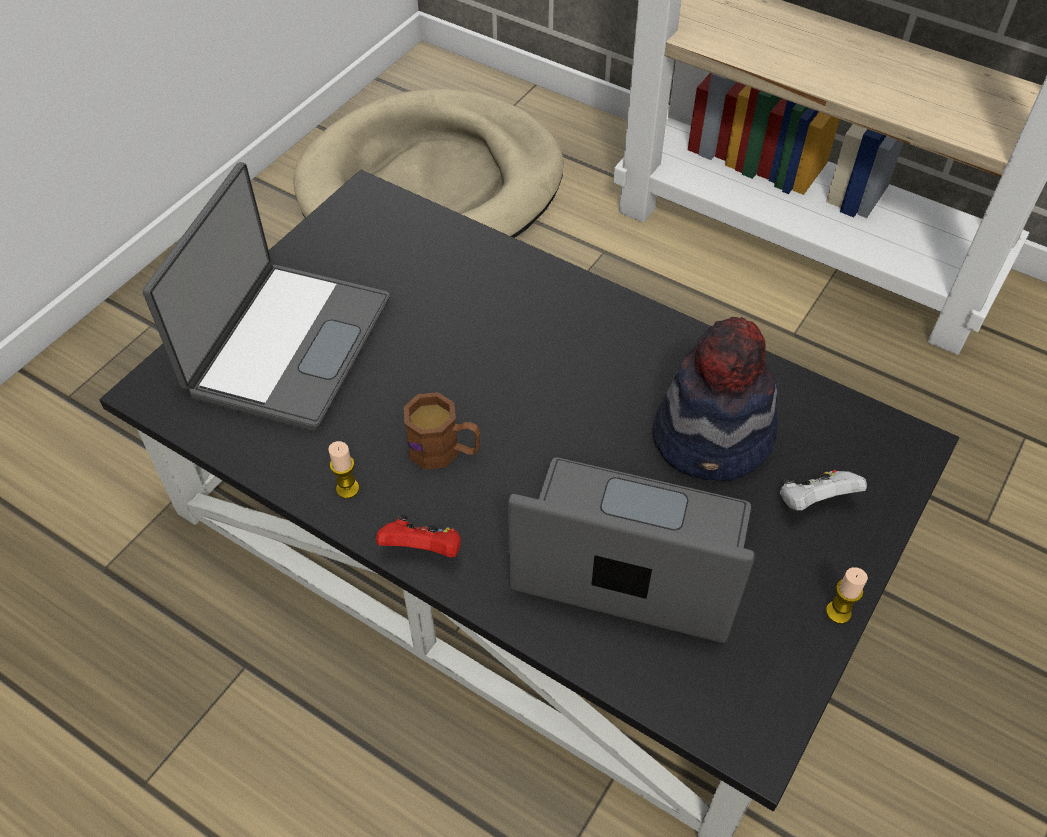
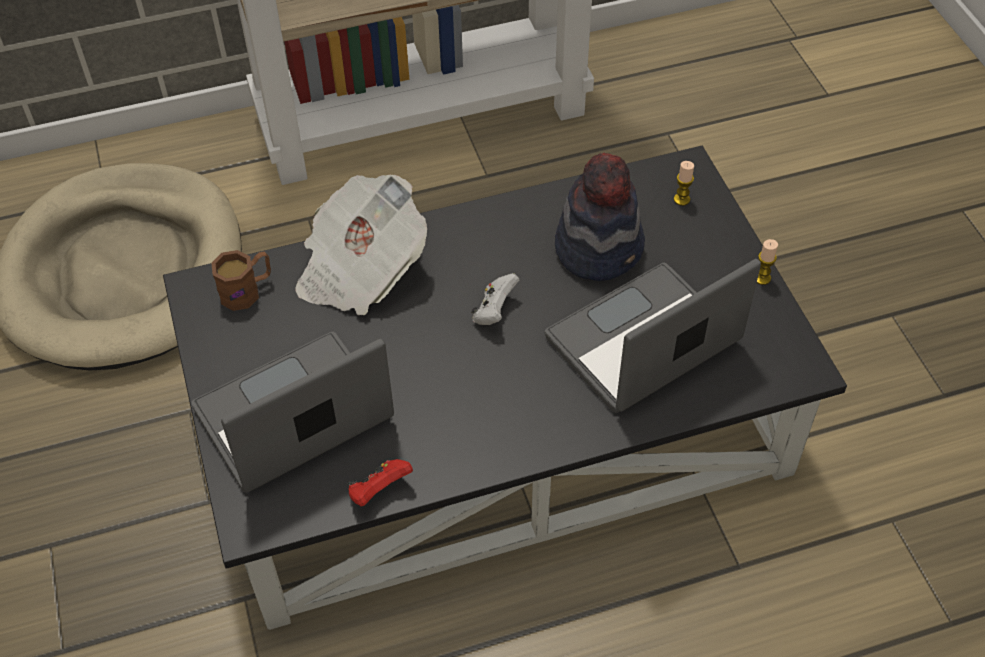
camera: 50 degrees left, 0 degrees up
laptop [143,162,390,431] -> laptop turned 90 degrees counterclockwise [192,332,394,493]
candle [329,441,359,499] -> candle moved to [674,161,694,206]
red game controller [376,515,461,558] -> red game controller moved to [348,459,413,506]
brown mug [404,392,480,470] -> brown mug moved to [211,250,271,311]
white game controller [780,470,867,511] -> white game controller moved to [471,273,519,325]
none -> newspaper [295,175,427,315]

